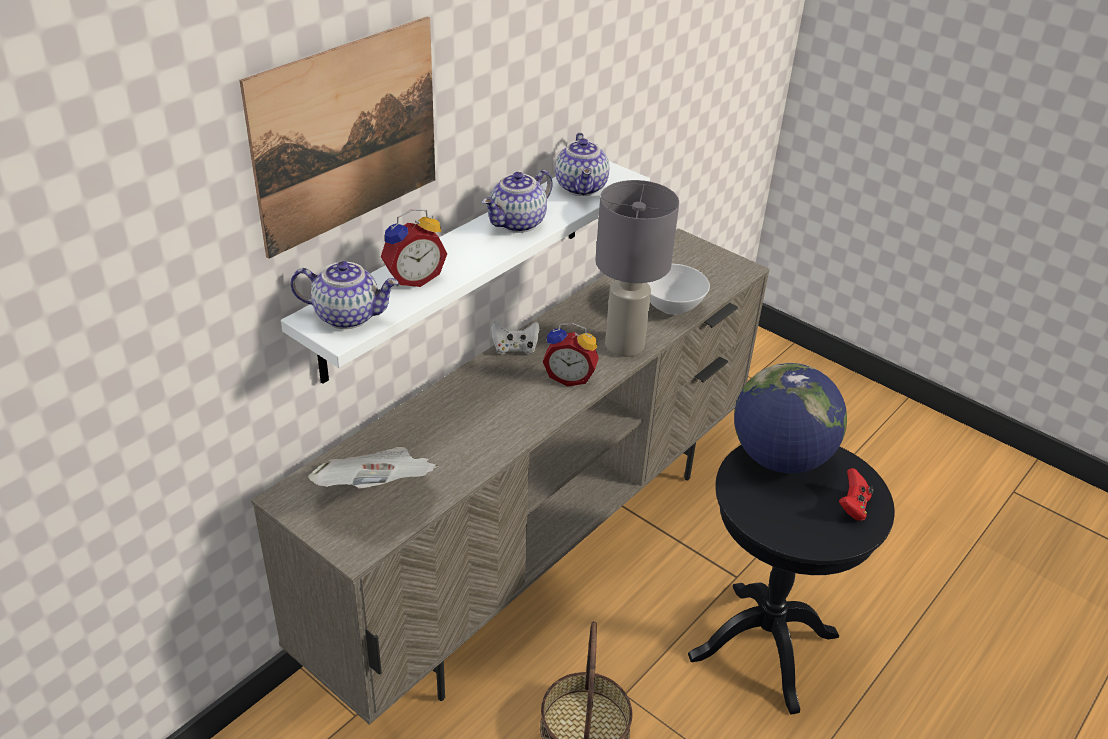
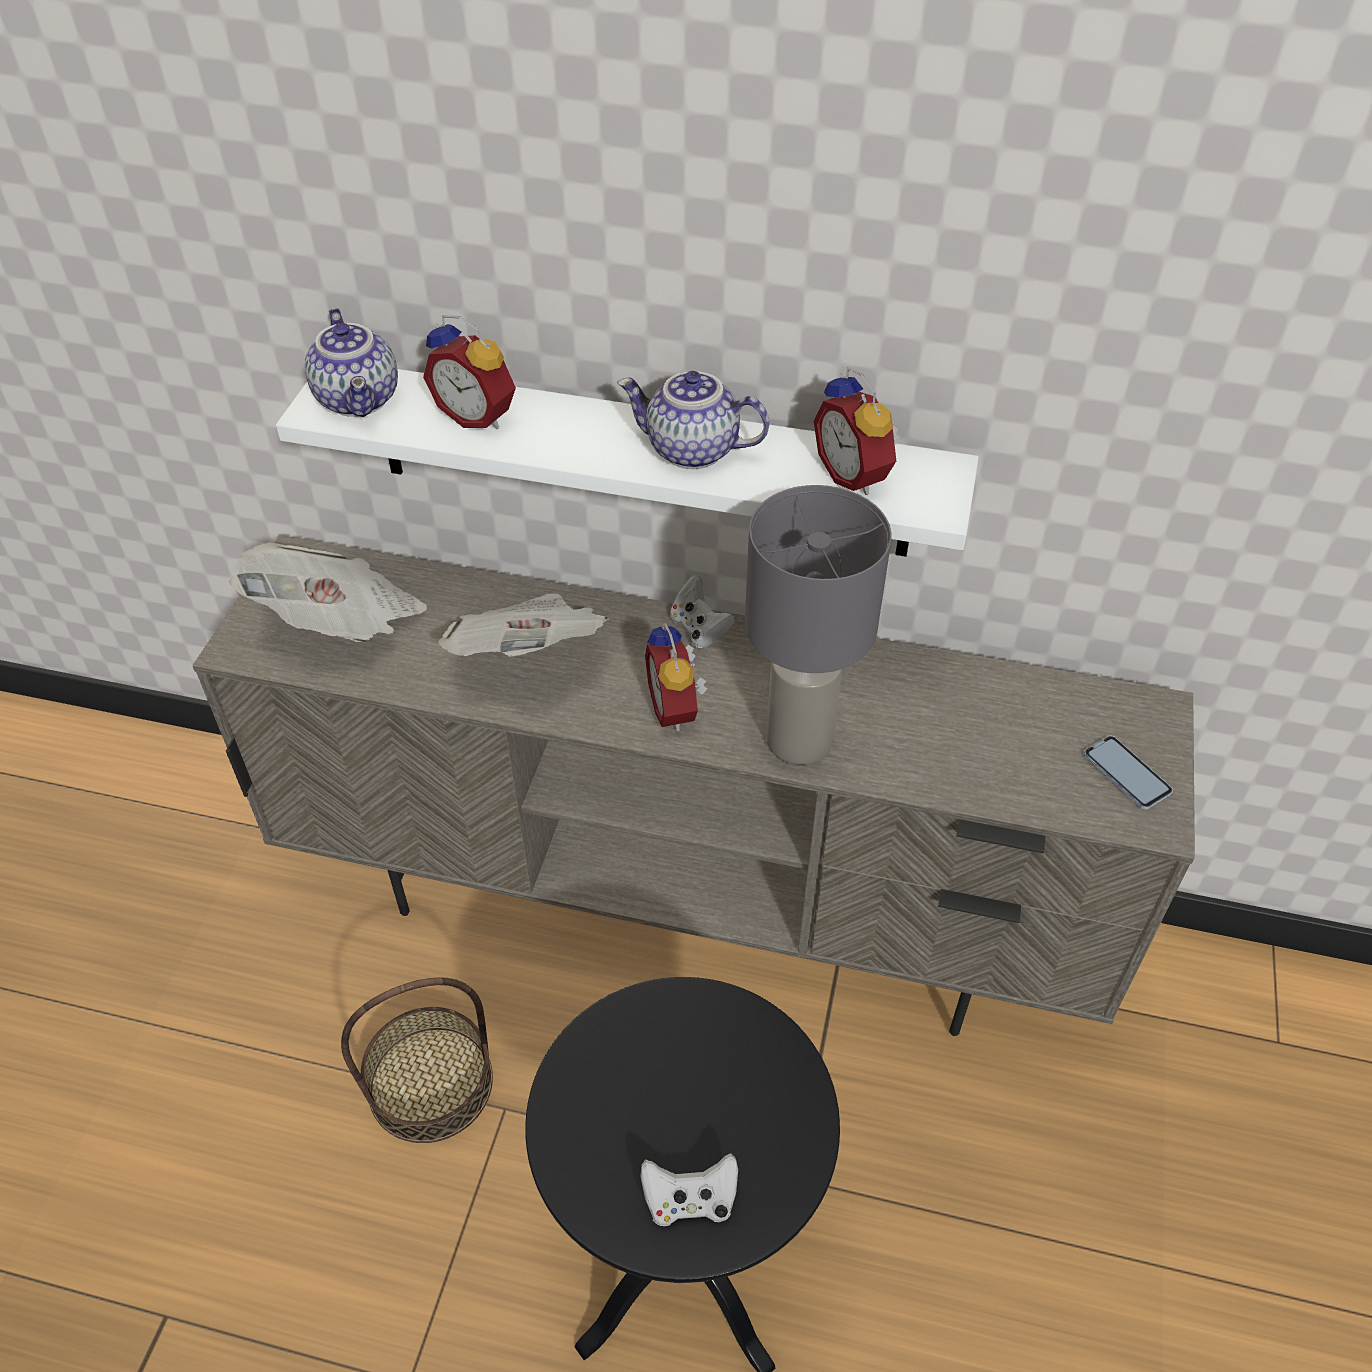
camera: 65 degrees right, 10 degrees up
picture [240,17,435,259] -> none
teapot [555,133,609,196] -> alarm clock [814,367,900,495]
white bowl [648,264,710,315] -> none
globe [734,363,847,473] -> none
red game controller [839,468,874,521] -> white game controller [640,1153,738,1226]
none -> newspaper [438,593,609,657]
none -> phone [1084,736,1173,810]

